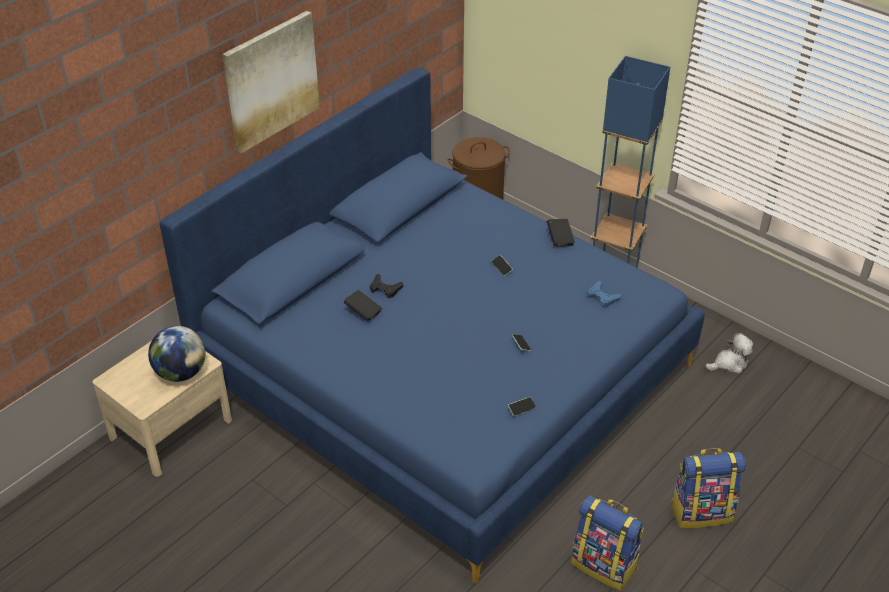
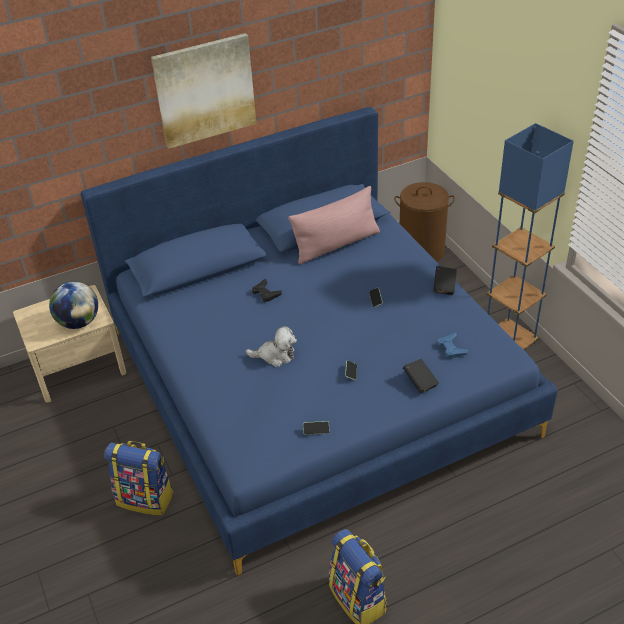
camera: 25 degrees right, 0 degrees up
black book [344,290,382,322] -> black book moved to [403,359,439,393]
backpack [671,448,746,528] -> backpack moved to [104,441,173,515]
plush toy [705,333,753,373] -> plush toy moved to [246,326,297,367]
none -> pink pillow [288,186,380,264]

